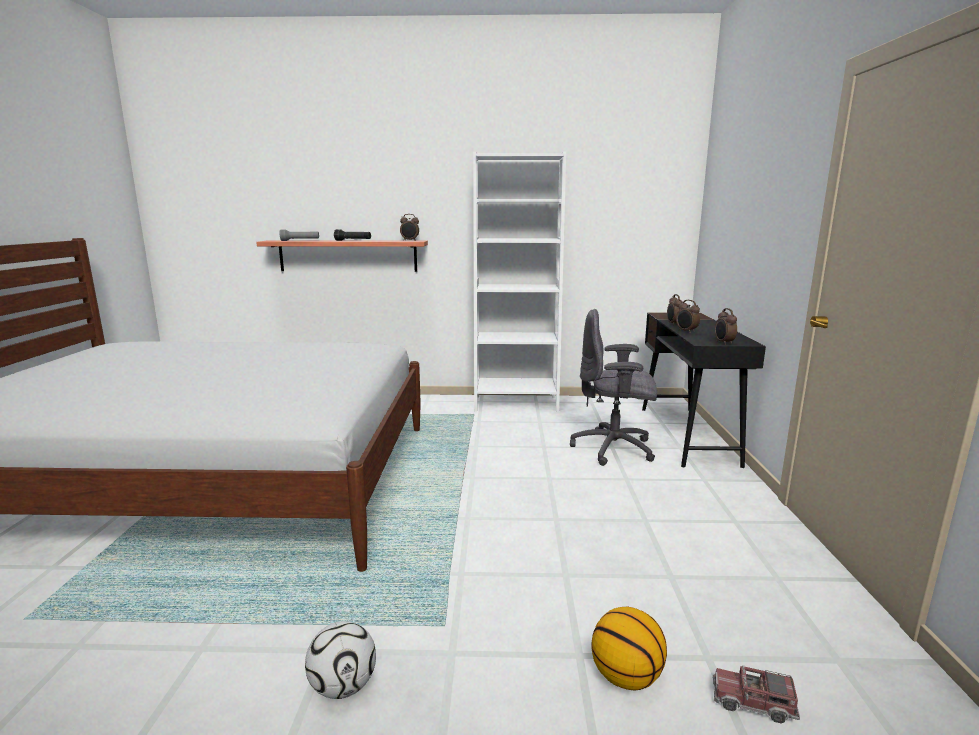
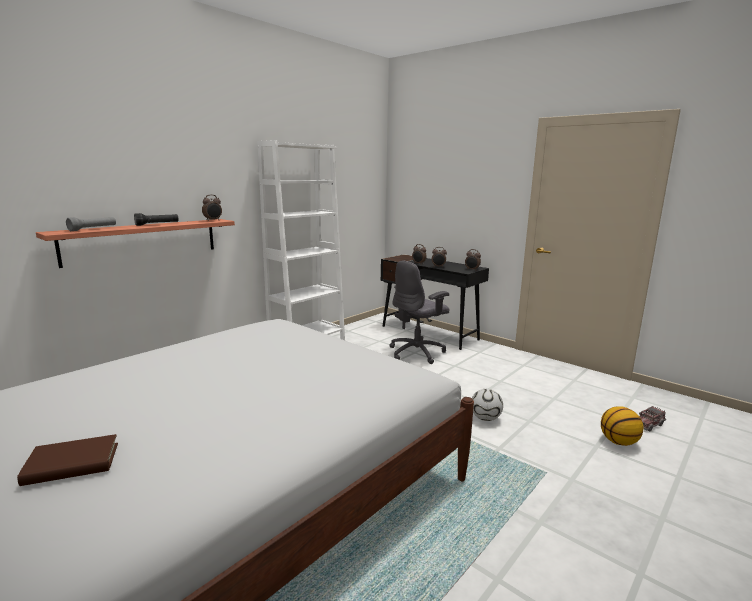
camera: 50 degrees left, 0 degrees up
football [305,621,376,699] -> football moved to [472,389,503,421]
none -> brown book [17,434,118,486]

